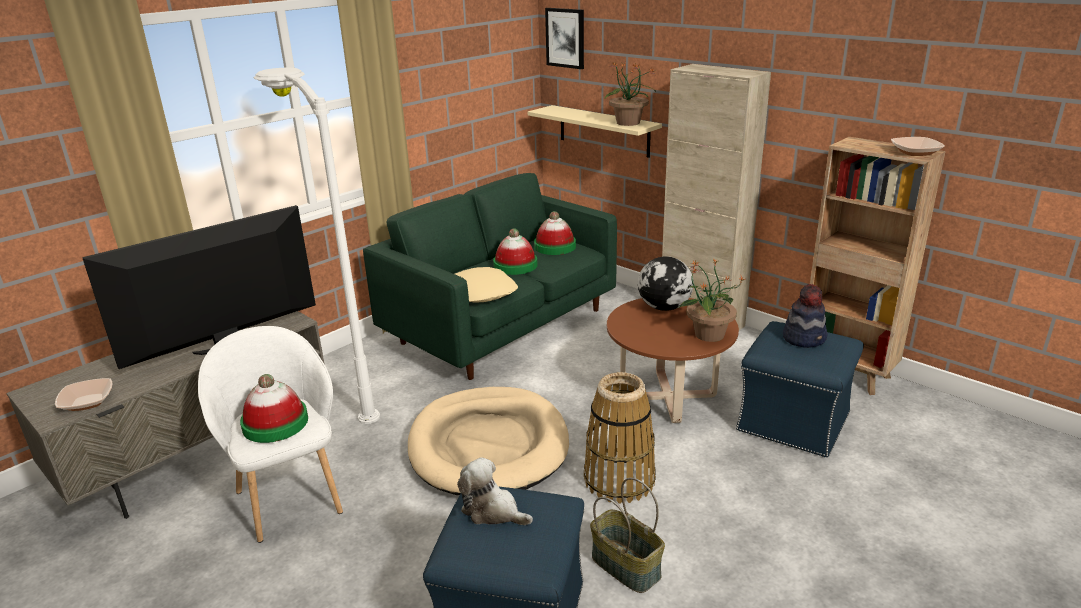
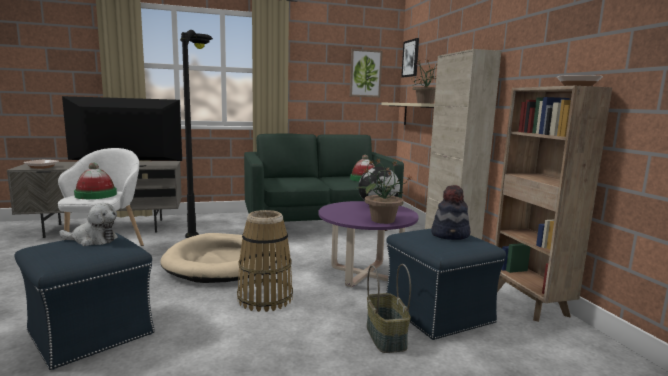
camera: 30 degrees right, 15 degrees down
white floor lamp [254,68,380,424] -> black floor lamp [180,30,213,238]
beige pillow [455,267,518,303] -> none
plush toy [457,457,533,525] -> plush toy turned 120 degrees clockwise [59,203,118,246]
hat [493,229,538,275] -> none
basket [590,478,665,593] -> basket moved to [367,264,411,353]
brown coffee table [607,298,739,423] -> purple coffee table [318,201,419,287]
none -> picture [350,49,382,97]

